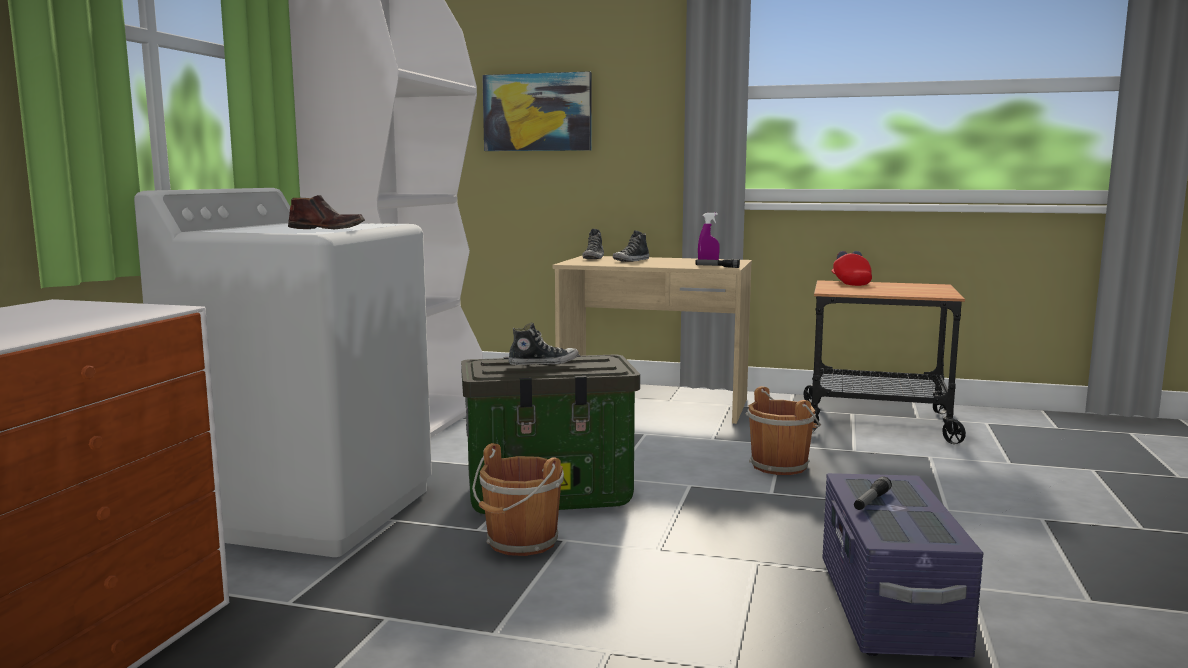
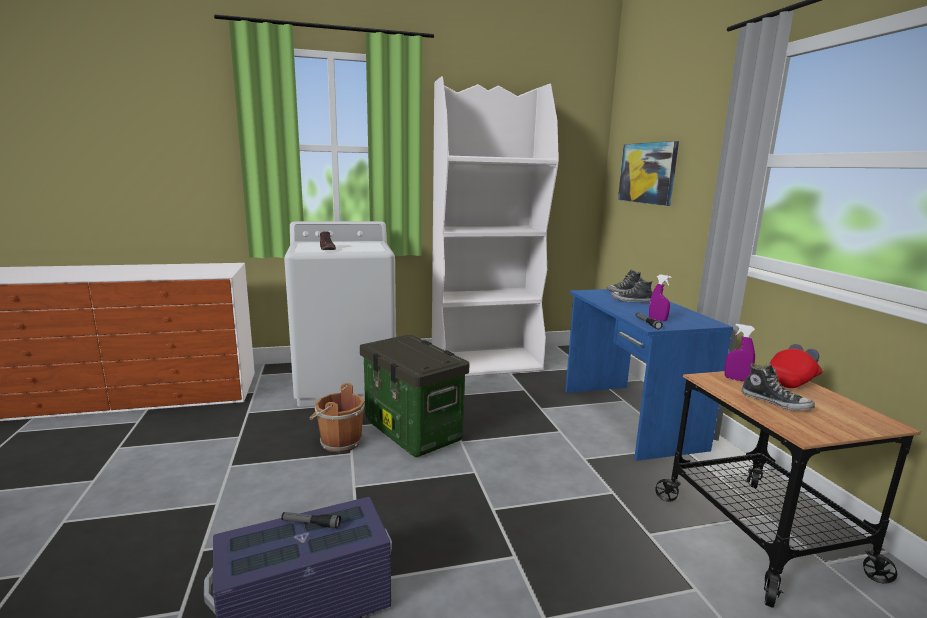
camera: 60 degrees right, 5 degrees up
shoe [508,323,579,365] -> shoe moved to [742,363,815,410]
beige desk [553,256,752,424] -> blue desk [565,289,733,461]
brown bucket [746,386,821,475] -> none
none -> purple spray bottle [725,324,755,382]

